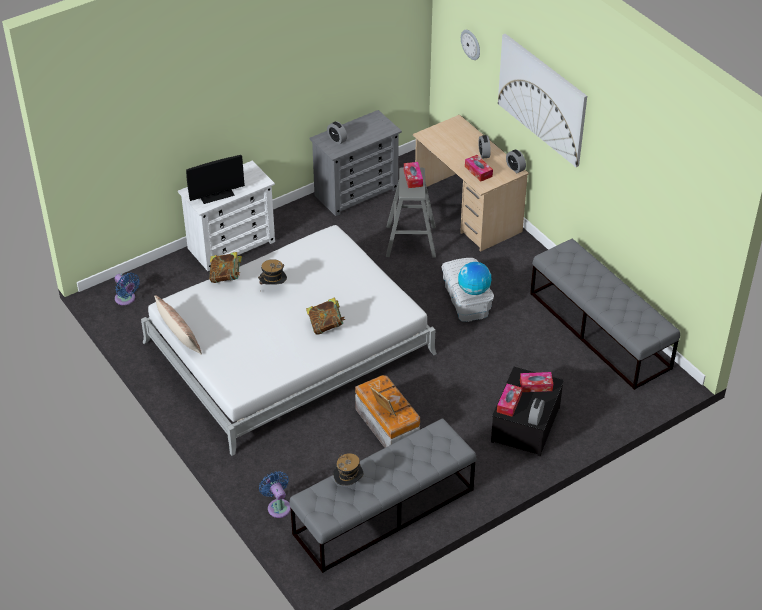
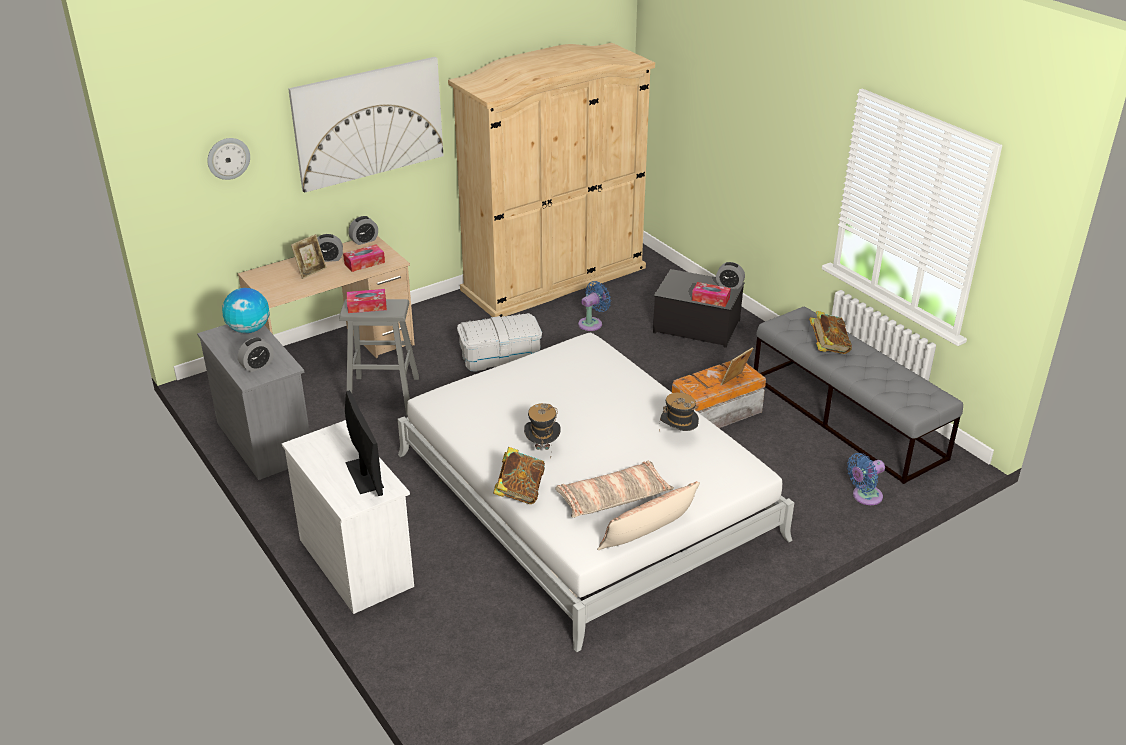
camera: 90 degrees left, 10 degrees down
blue fan [115,273,140,305] -> blue fan moved to [578,281,611,331]
book [306,298,345,335] -> book moved to [809,311,852,354]
hat [333,453,364,486] -> hat moved to [659,393,699,432]
globe [458,262,491,295] -> globe moved to [222,288,270,333]
tissue box [520,372,553,392] -> none
grey bench [530,239,680,390] -> beige wardrobe [448,43,655,317]
none -> picture frame [291,234,327,279]
none -> pillow [555,461,674,518]

